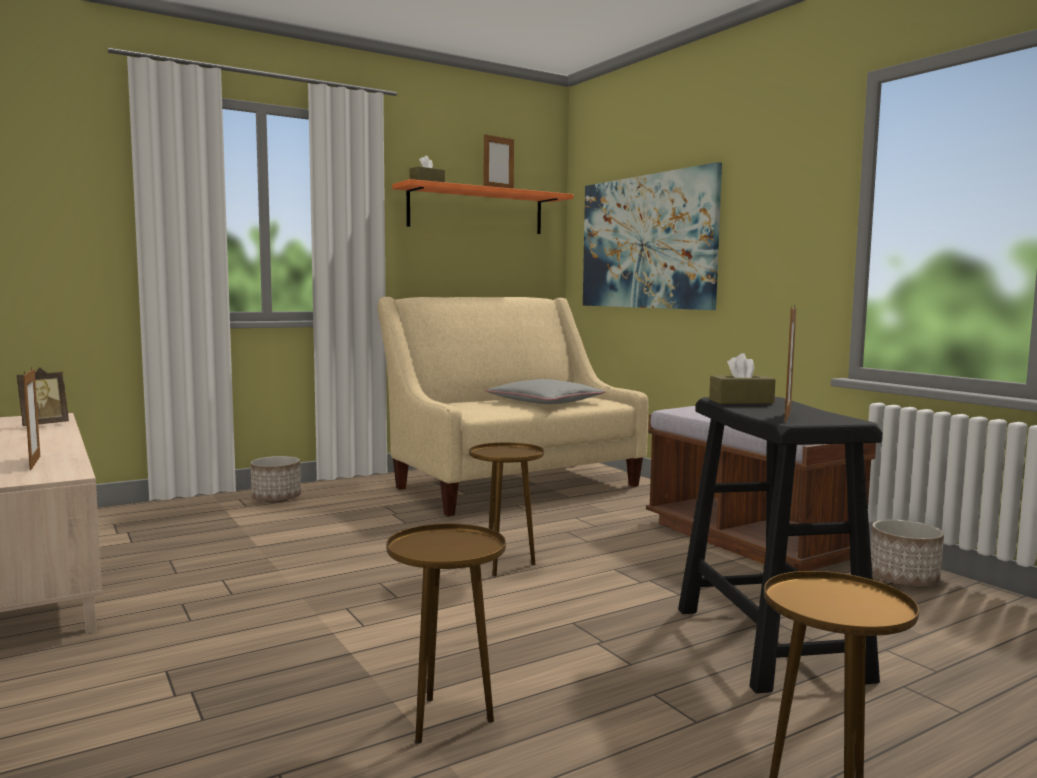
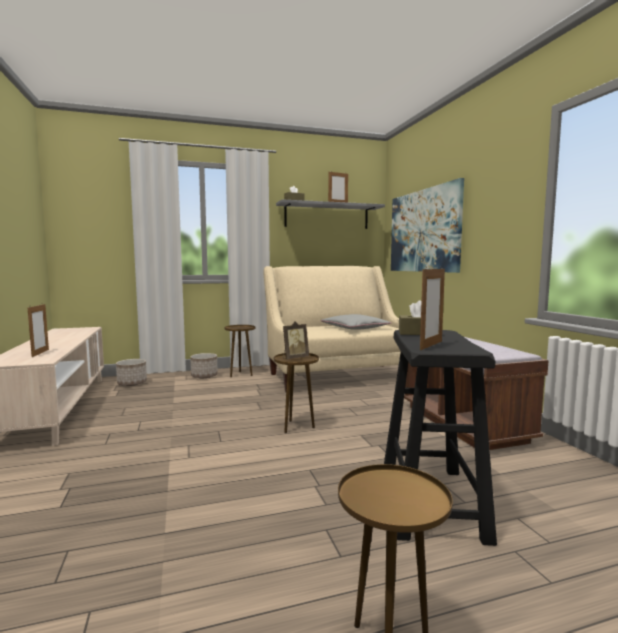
camera: 15 degrees right, 0 degrees up
picture frame [17,367,69,426] -> picture frame moved to [283,322,309,360]
brown side table [386,524,506,744] -> brown side table moved to [224,325,256,377]
orange shelf [392,179,574,234] -> grey shelf [276,199,385,229]
planter [871,519,944,586] -> planter moved to [116,359,147,386]

